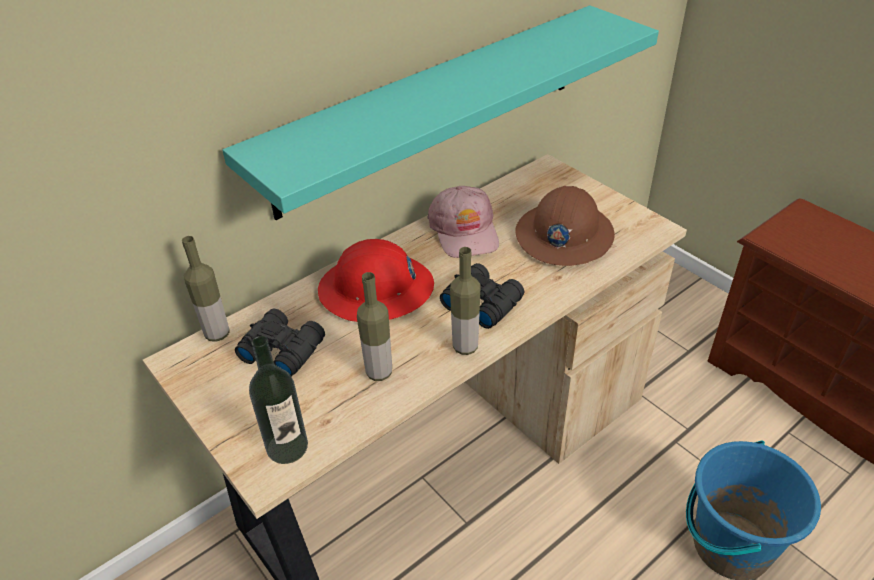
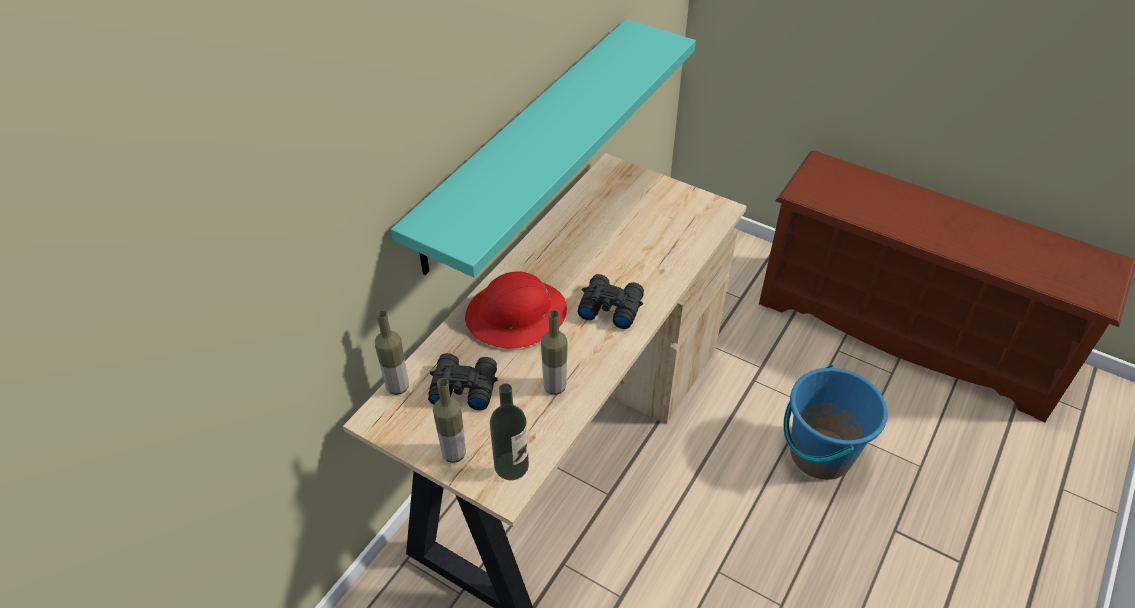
camera: 20 degrees left, 5 degrees up
pink cap [427,186,499,258] -> none
bottle [450,247,481,355] -> bottle moved to [433,378,466,463]
brown hard hat [516,186,615,266] -> none

